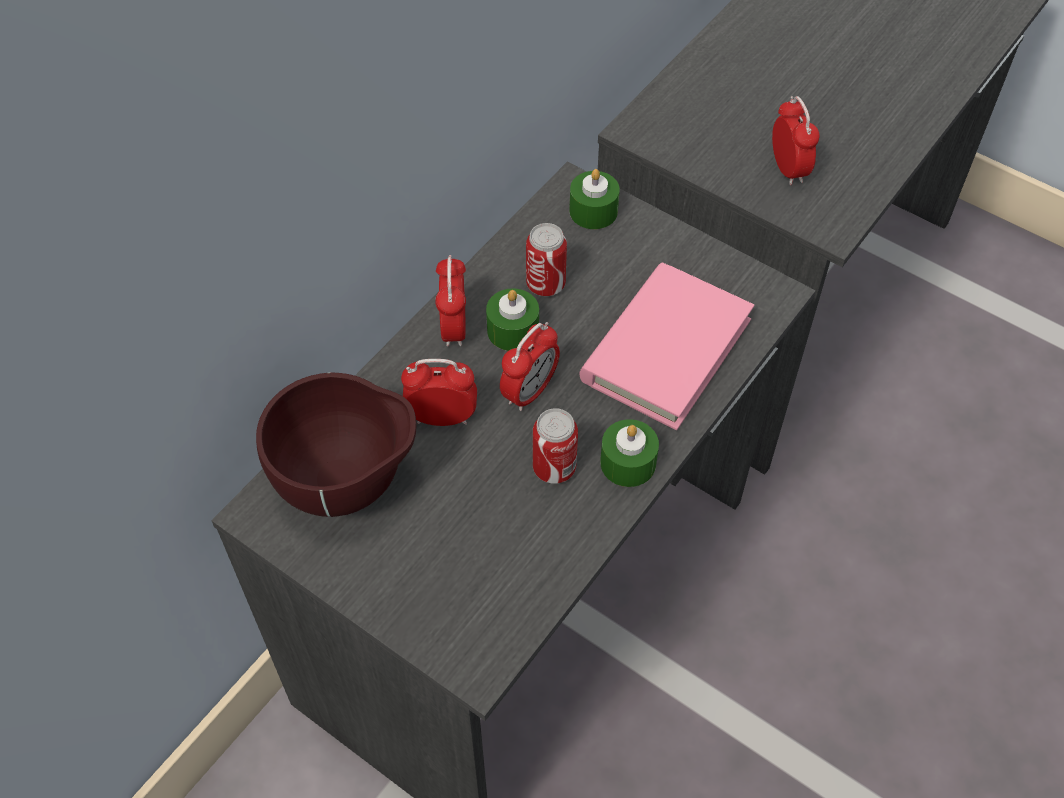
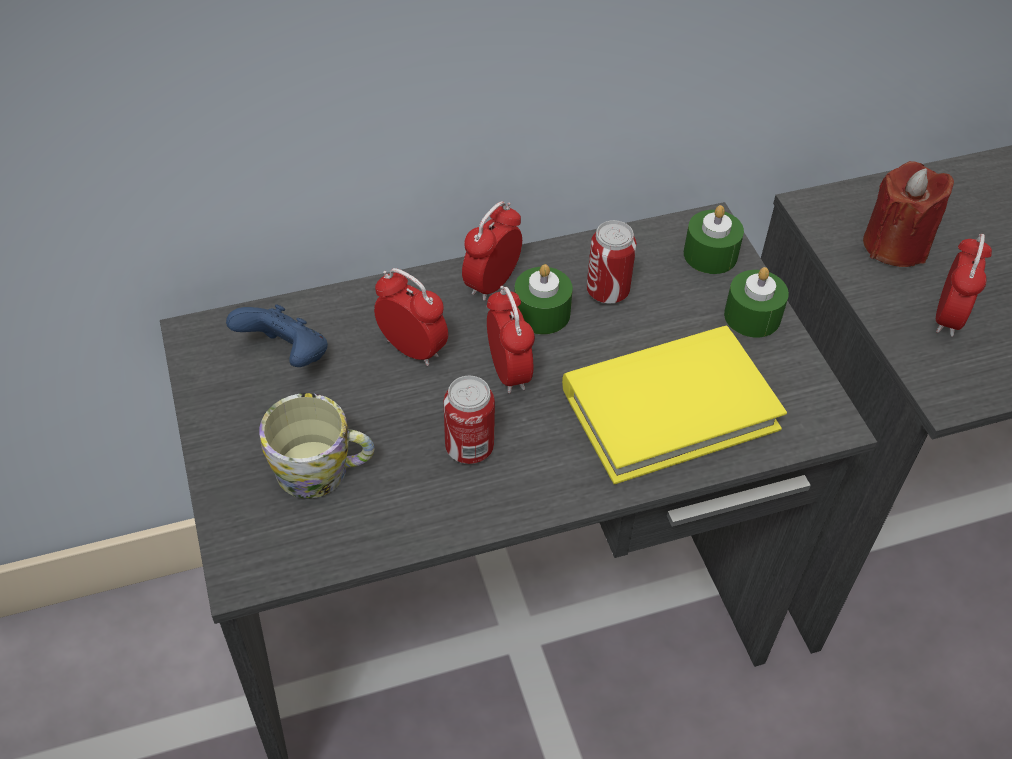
camera: 35 degrees right, 5 degrees down
brown bowl [256,372,416,517] -> blue game controller [226,305,328,367]
alarm clock [500,322,560,411] -> alarm clock turned 90 degrees counterclockwise [487,286,535,394]
pink book [579,262,754,430] -> yellow book [562,326,787,484]
green candle [600,419,659,487] -> green candle moved to [724,267,789,337]
none -> mug [259,393,374,498]
none -> red candle [863,161,954,267]

